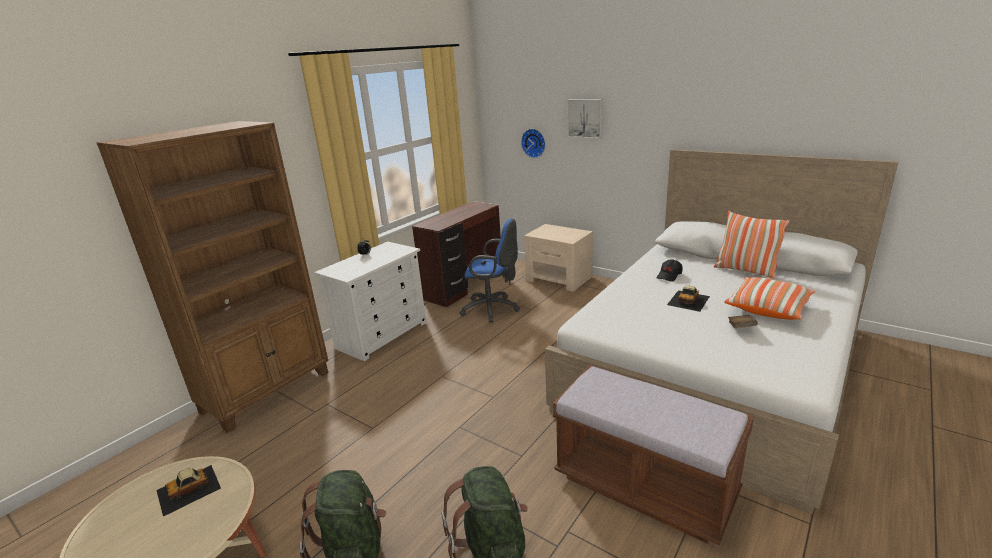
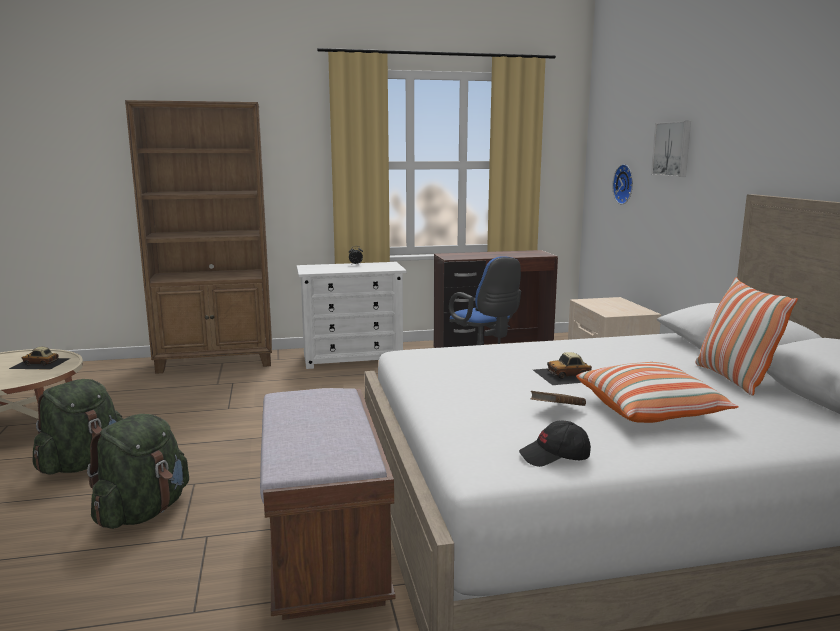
camera: 40 degrees right, 10 degrees down
black cap [657,259,682,282] -> black cap moved to [519,420,591,467]

